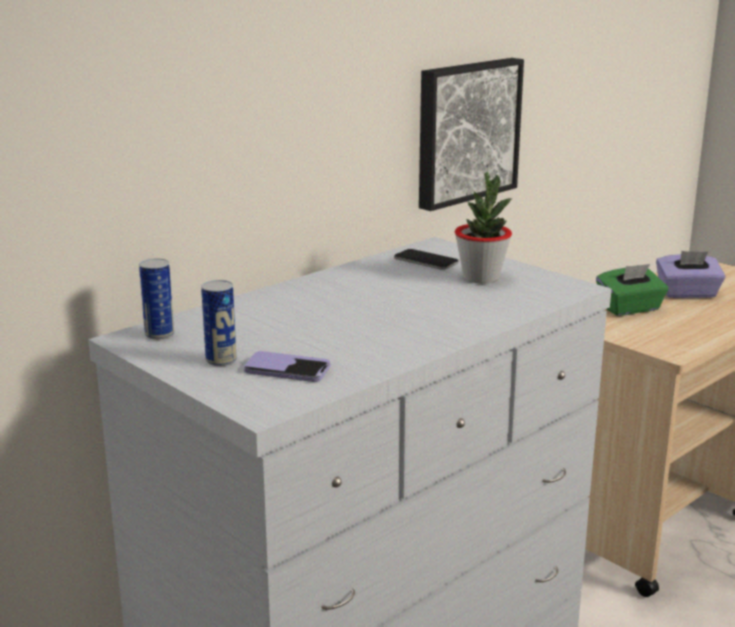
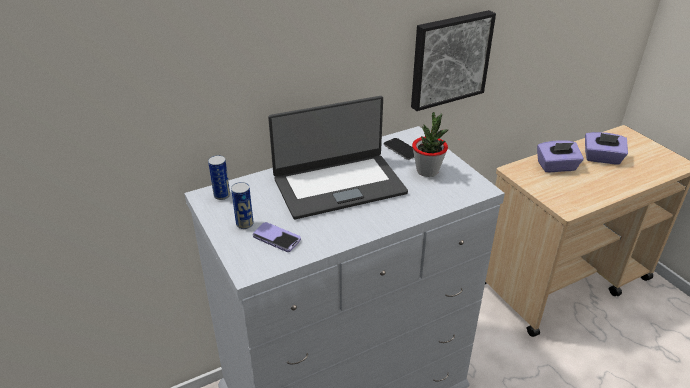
camera: 15 degrees right, 15 degrees up
green tissue box [596,264,669,316] -> purple tissue box [537,140,584,172]
none -> laptop [268,96,408,219]

